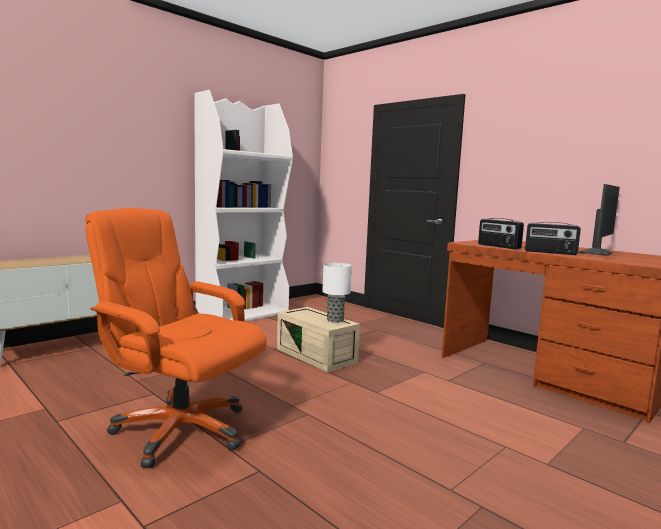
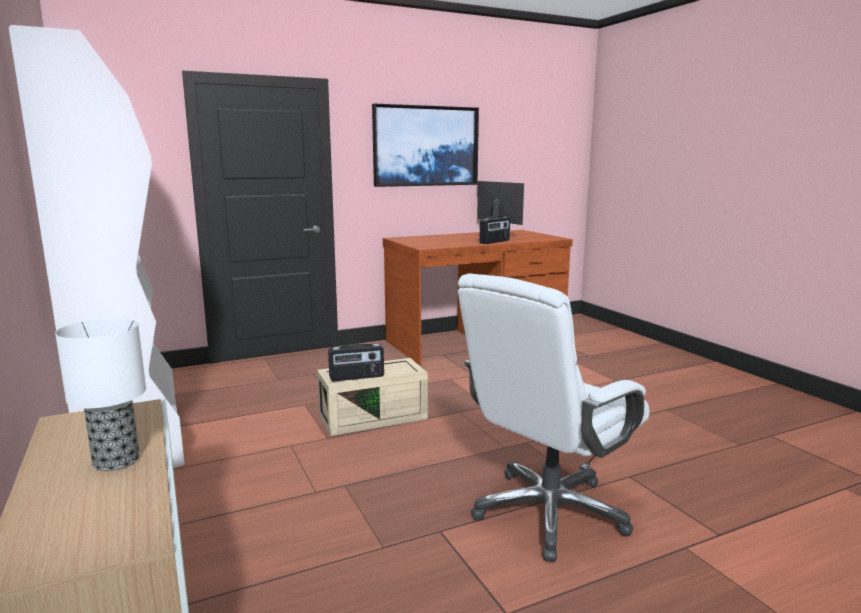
camera: 70 degrees left, 5 degrees up
orange office chair [85,208,267,468] -> white office chair [458,274,649,562]
table lamp [322,263,352,323] -> table lamp moved to [55,318,146,471]
radio [478,218,524,249] -> radio moved to [328,343,384,381]
none -> picture [372,103,479,187]

